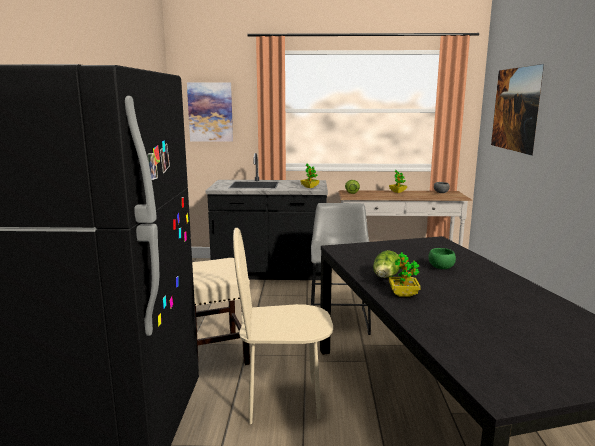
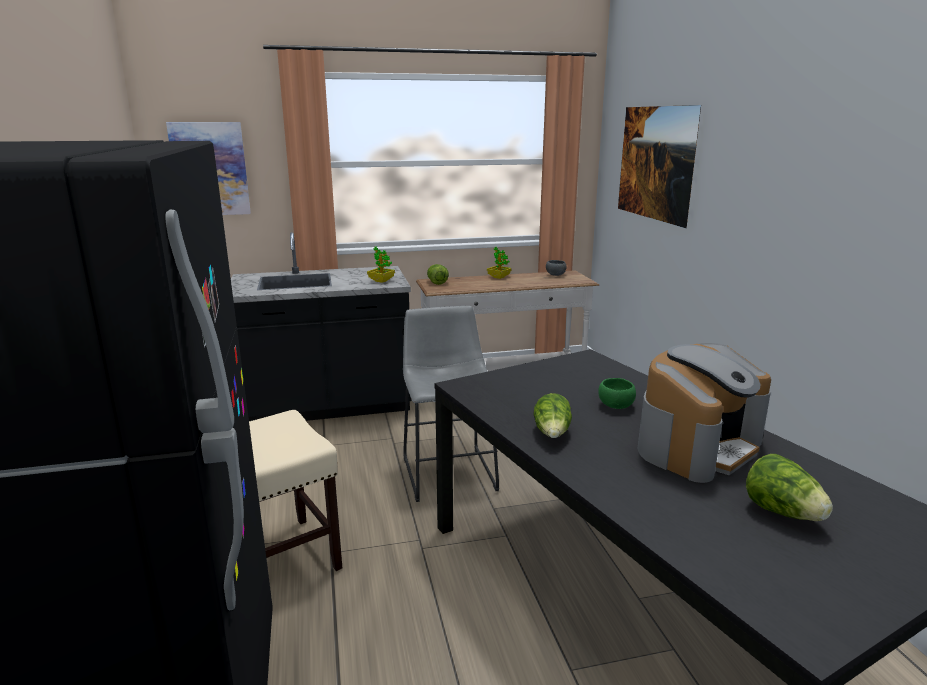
camera: 15 degrees left, 5 degrees up
beige chair [233,228,333,424] -> none
potted plant [389,252,421,297] -> none
none -> coffee machine [637,343,771,483]
none -> lettuce [746,454,833,521]

